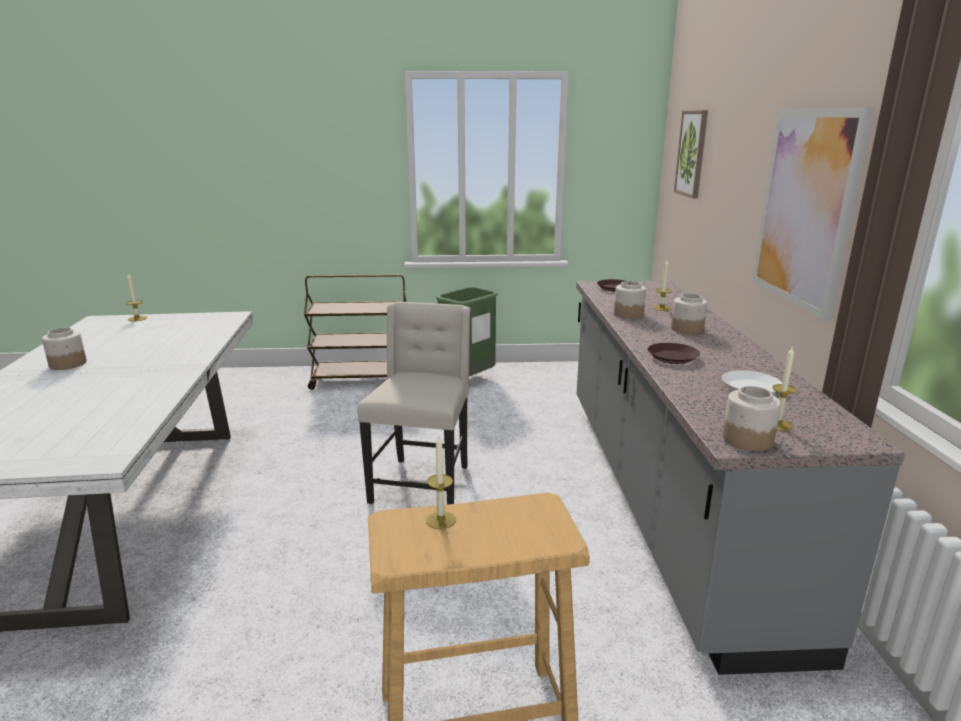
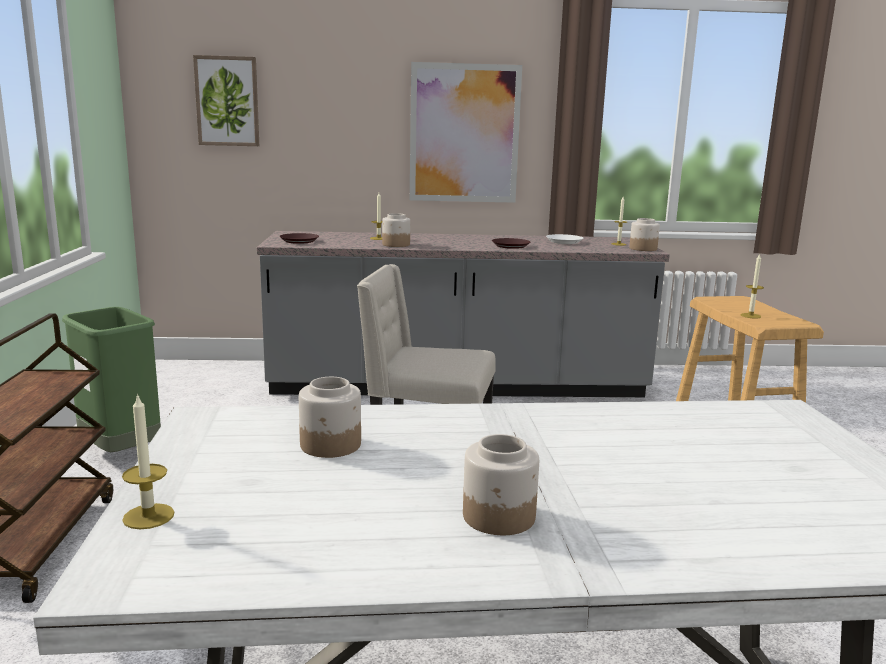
camera: 90 degrees left, 5 degrees down
jar [671,293,707,334] -> jar moved to [299,377,361,458]

